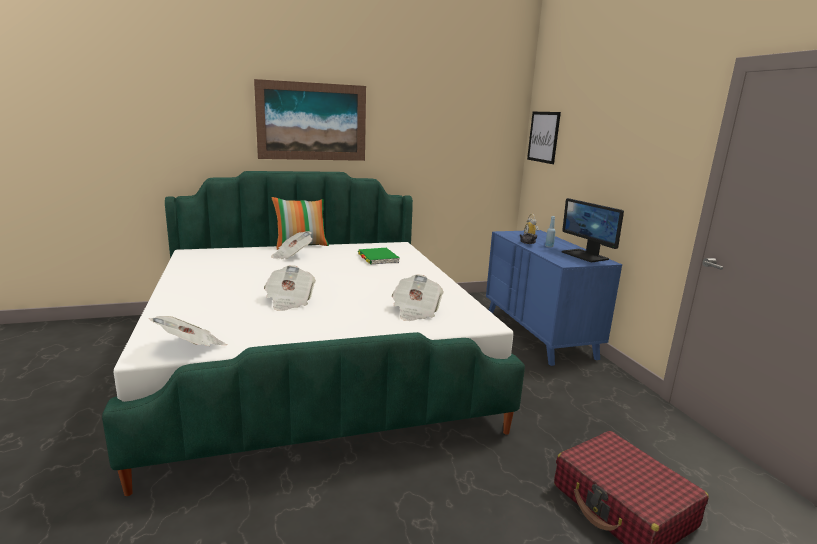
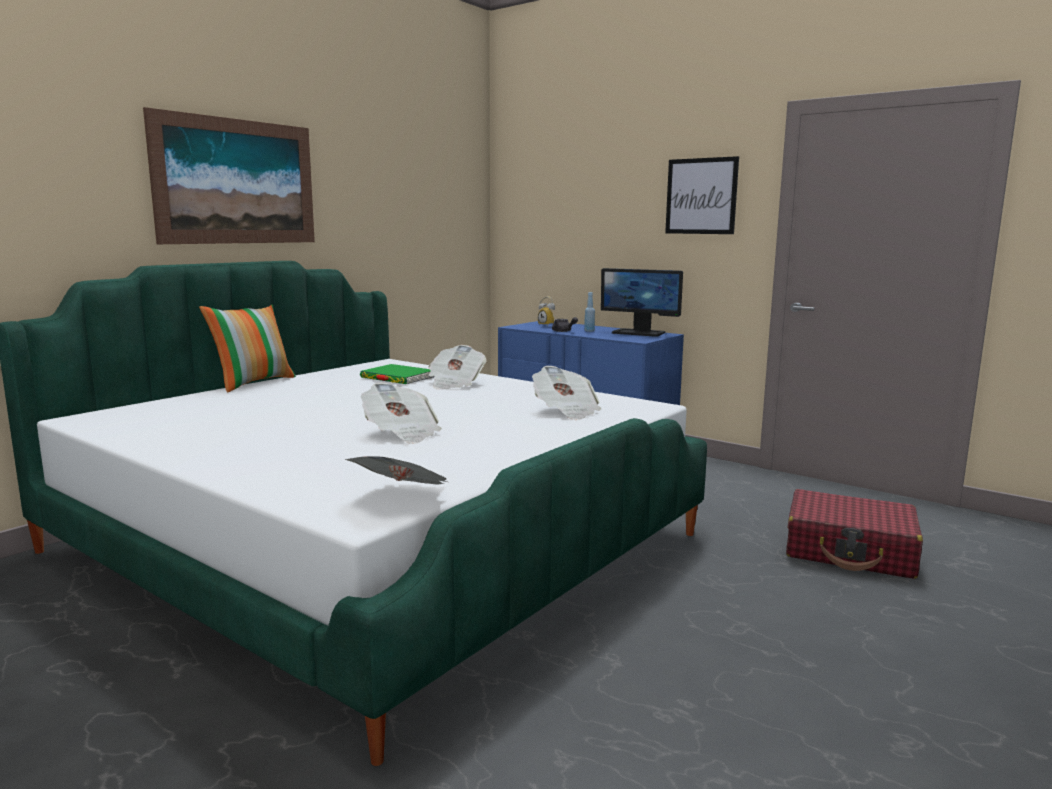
camera: 35 degrees left, 5 degrees down
newspaper [271,231,312,259] -> newspaper moved to [429,345,487,390]
picture [527,112,561,164] -> picture moved to [665,156,739,234]

